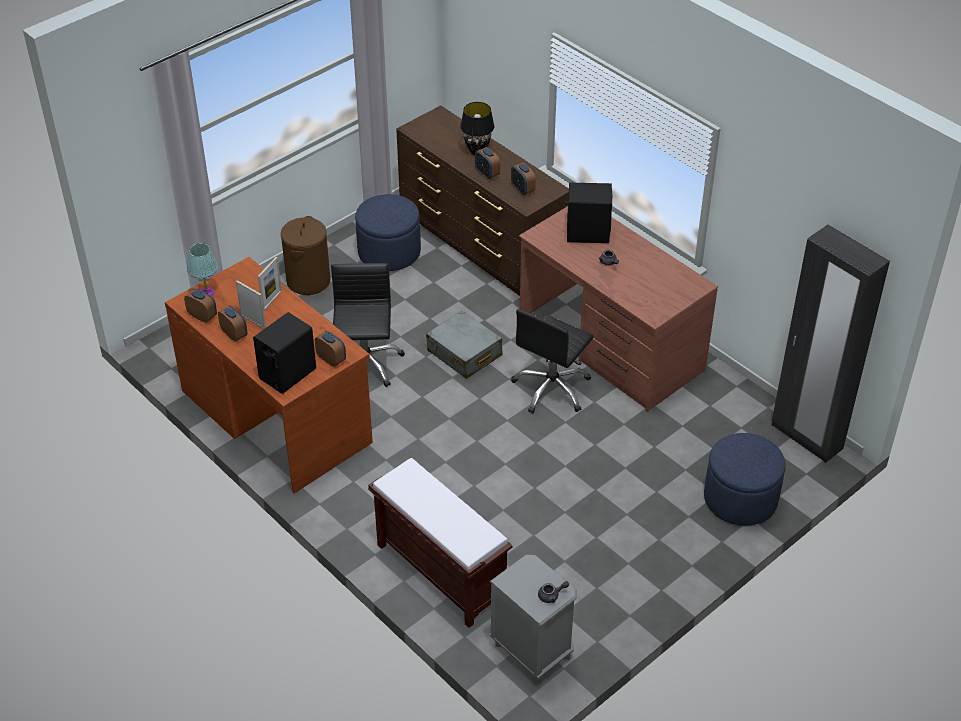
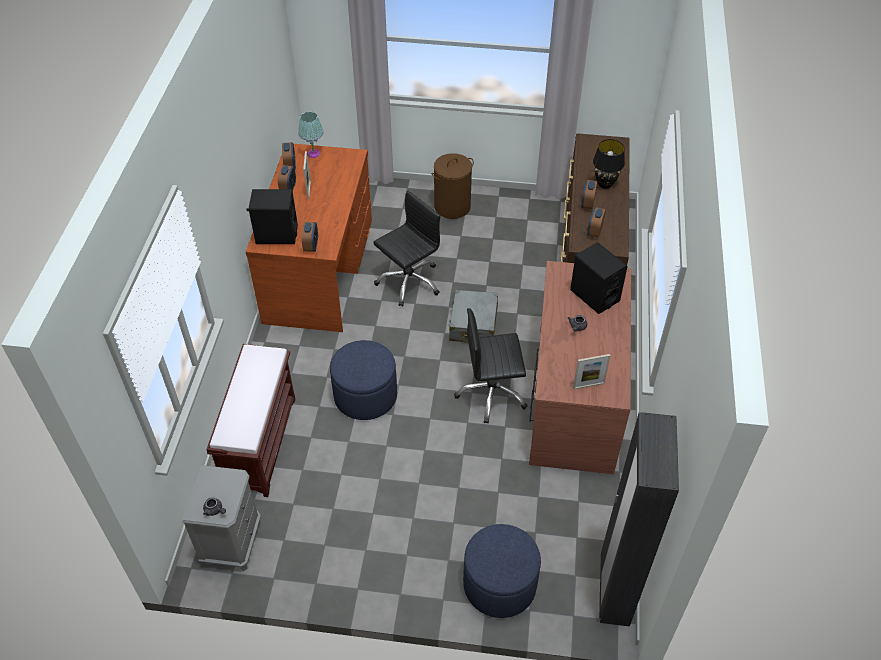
camera: 50 degrees right, 5 degrees up
picture frame [258,257,282,310] -> picture frame moved to [573,354,610,389]
blue ottoman [355,194,421,271] -> blue ottoman moved to [330,340,397,420]

